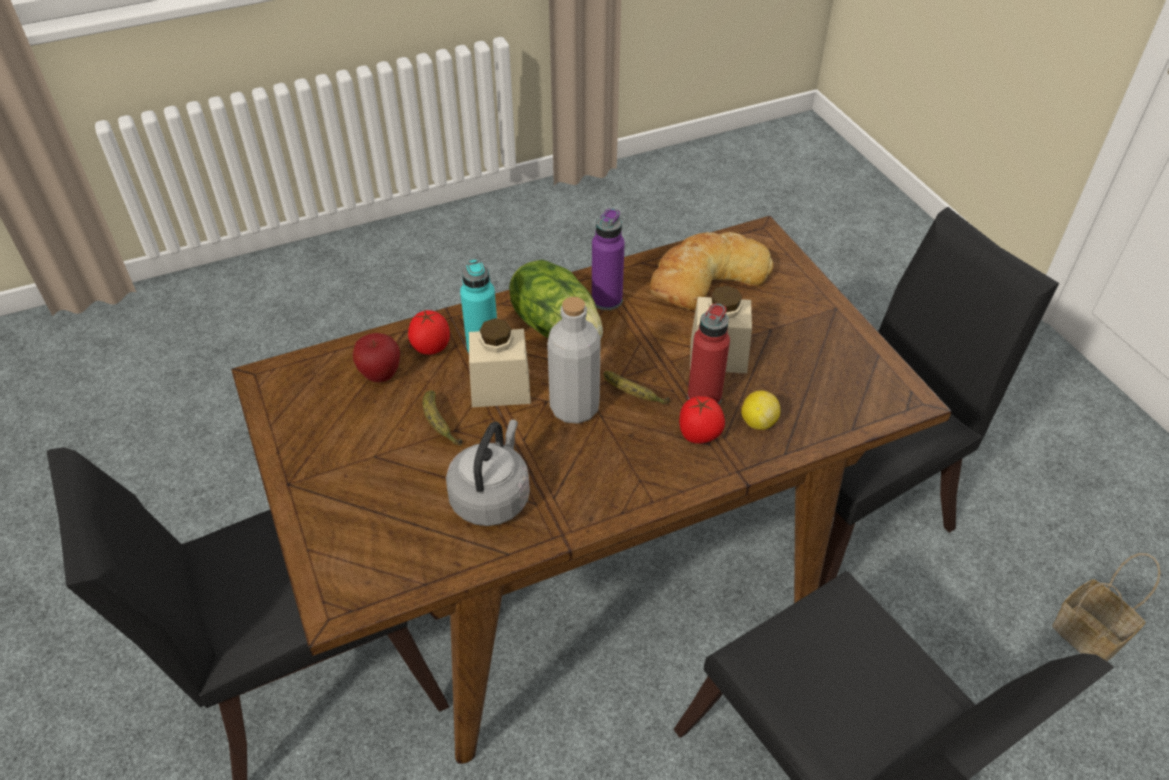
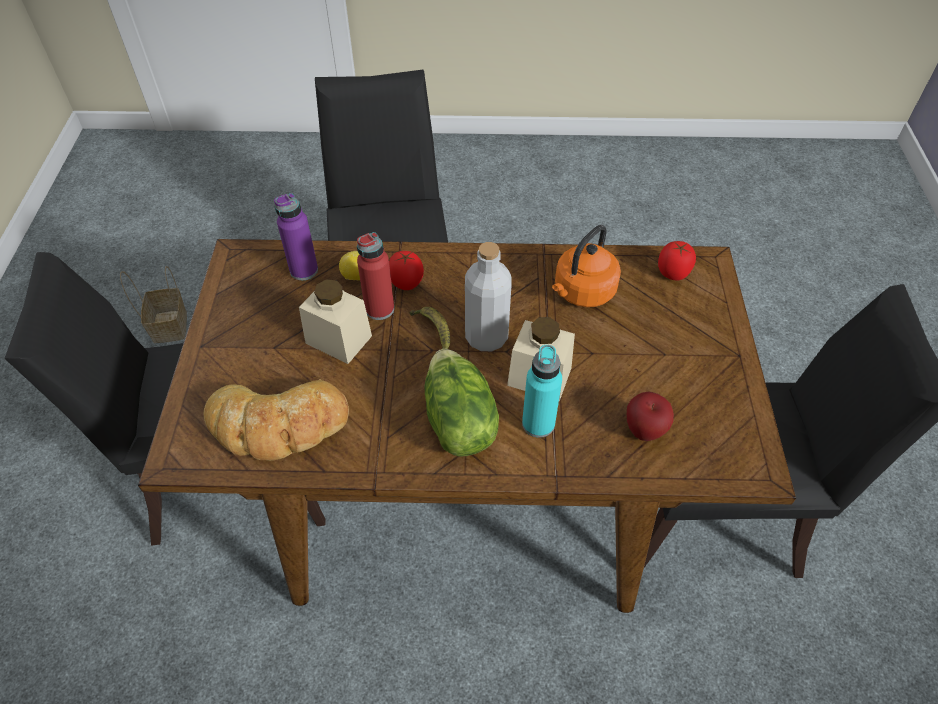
camera: 155 degrees left, 5 degrees up
tomato [408,310,450,355] -> tomato moved to [658,241,696,280]
banana [423,390,462,446] -> none
grey kettle [446,420,530,526] -> orange kettle [552,225,621,307]
purple bottle [592,208,625,310] -> purple bottle moved to [274,193,318,280]

